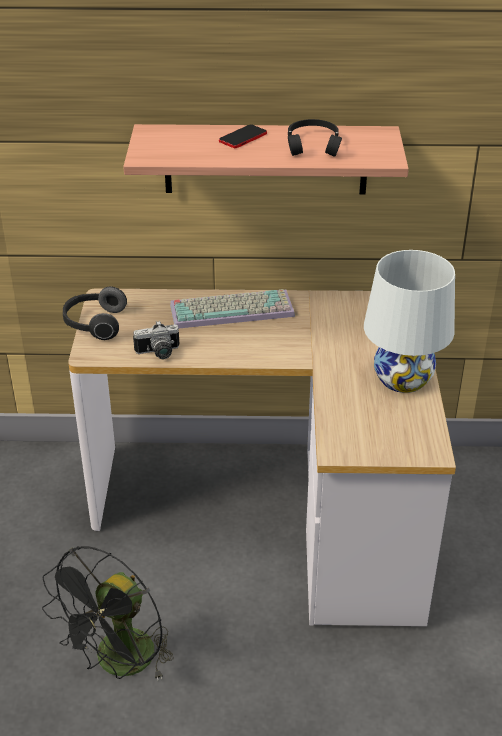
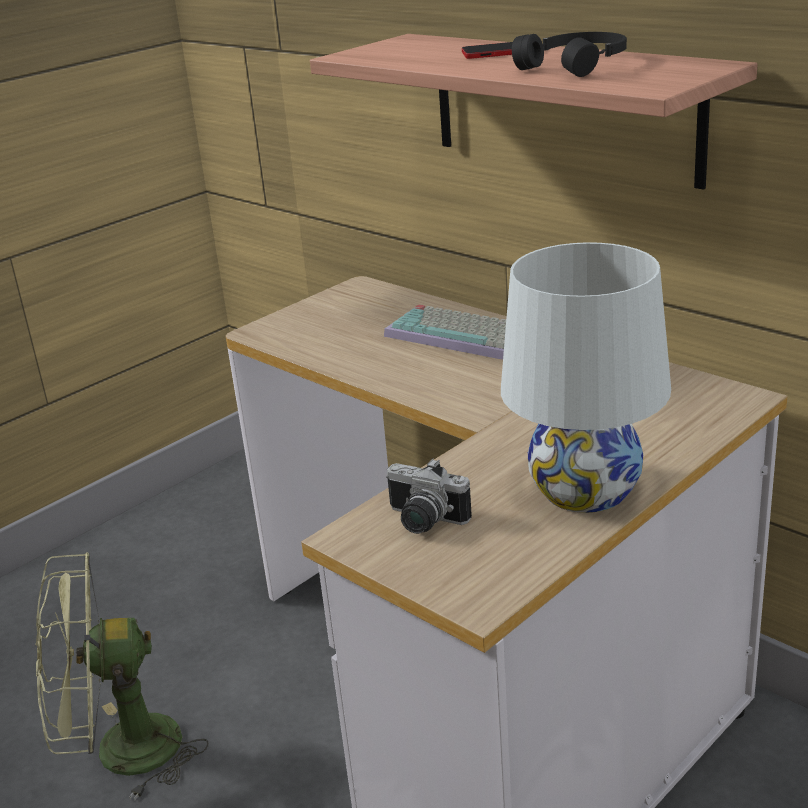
camera: 45 degrees right, 10 degrees down
black fan [42,546,174,682] -> green fan [36,552,208,801]
headphones [63,287,127,340] -> none
camera [133,321,179,359] -> camera moved to [386,459,472,534]

